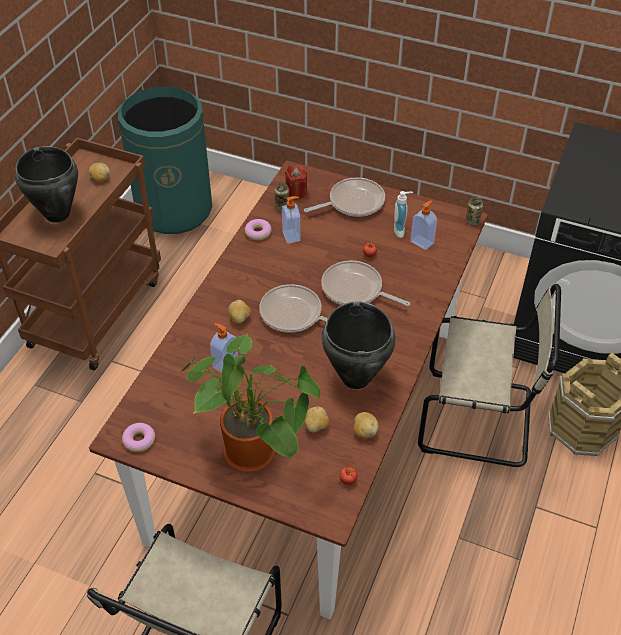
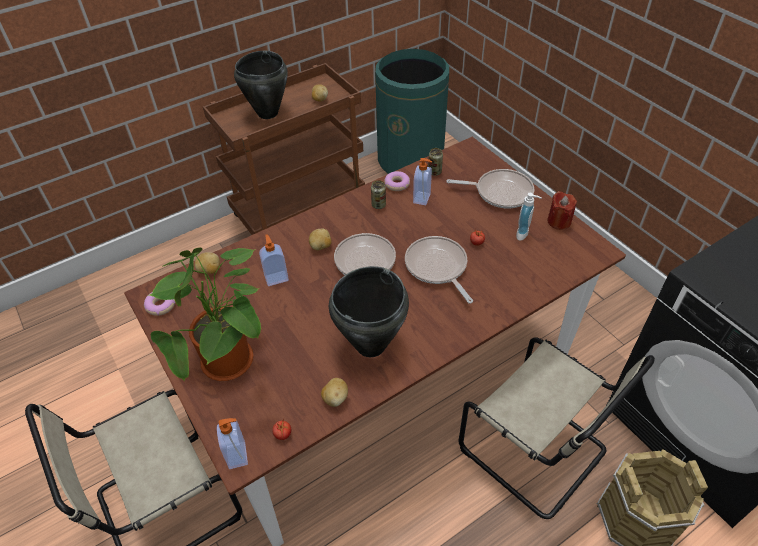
camera: 35 degrees right, 0 degrees up
red candle [285,165,307,200] -> red candle moved to [547,191,577,230]
potato [304,407,329,432] -> potato moved to [195,252,220,274]
soap dispenser [410,201,437,250] -> soap dispenser moved to [217,418,248,469]
can [466,197,483,226] -> can moved to [371,180,386,209]

